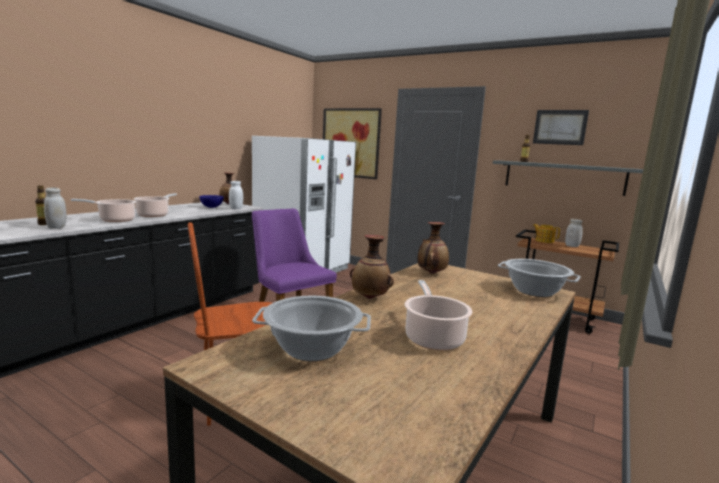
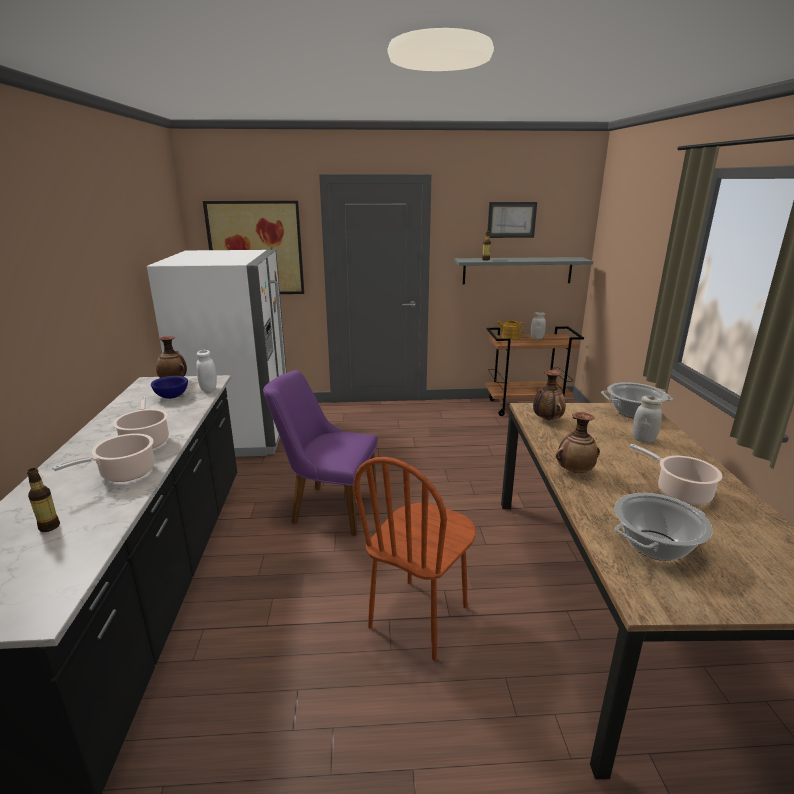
camera: 35 degrees left, 10 degrees up
white jar [44,187,67,229] -> white jar moved to [632,396,662,443]

